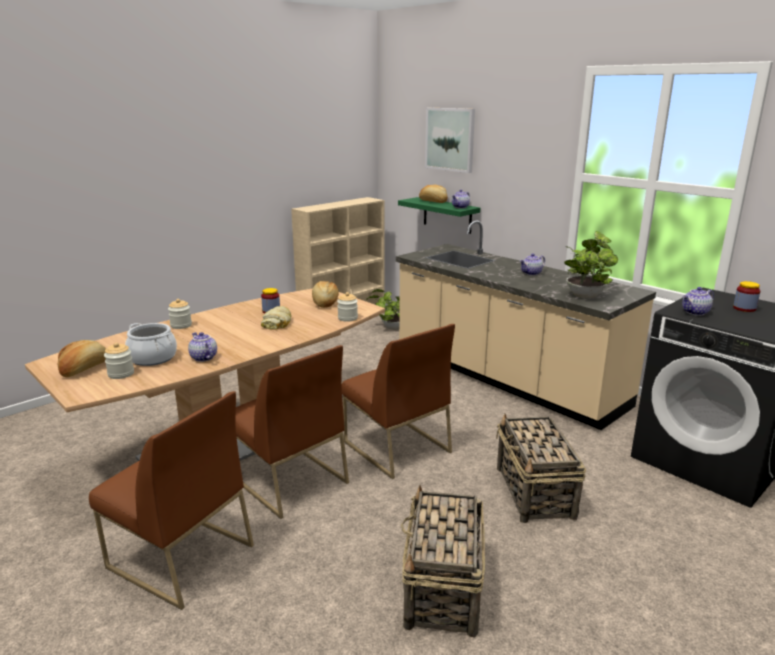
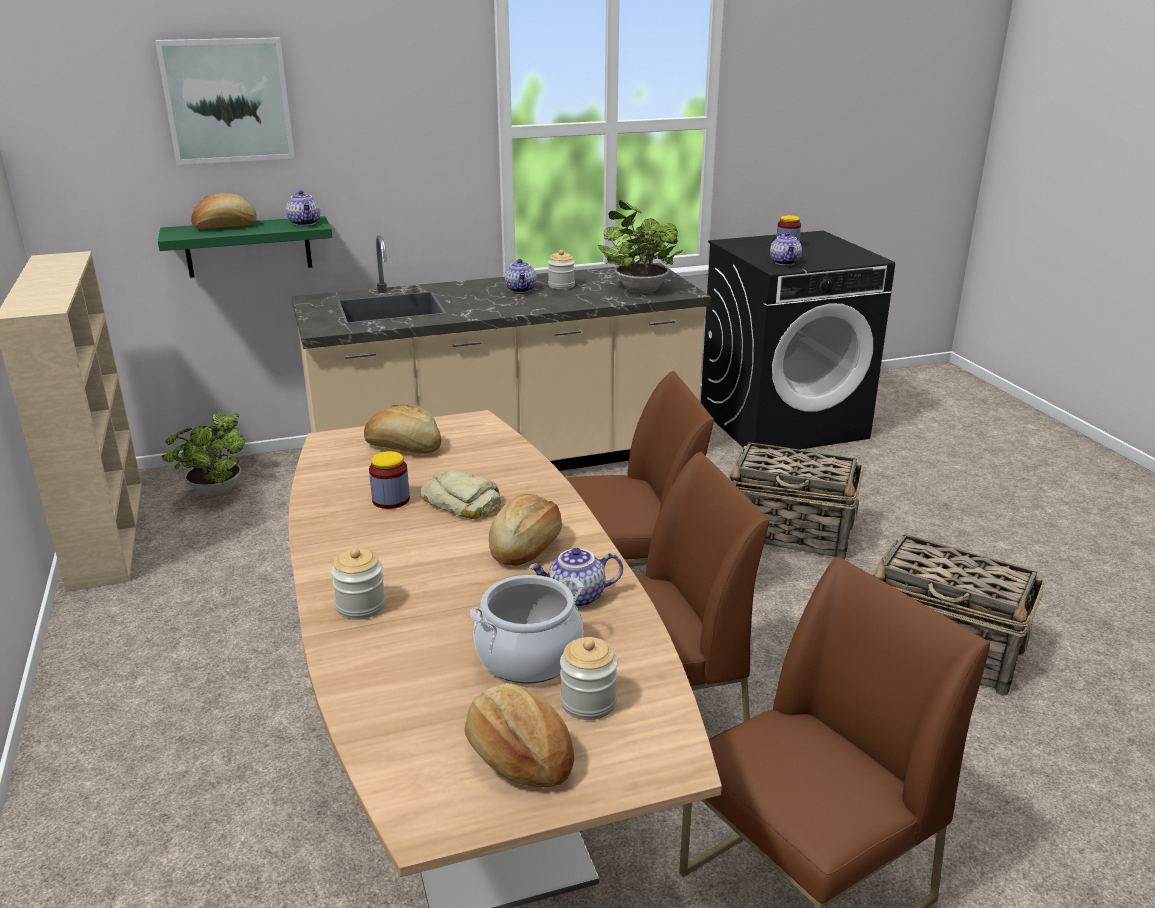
camera: 65 degrees left, 5 degrees up
jar [337,292,358,322] -> jar moved to [548,250,575,289]
none -> bread [489,494,562,566]

